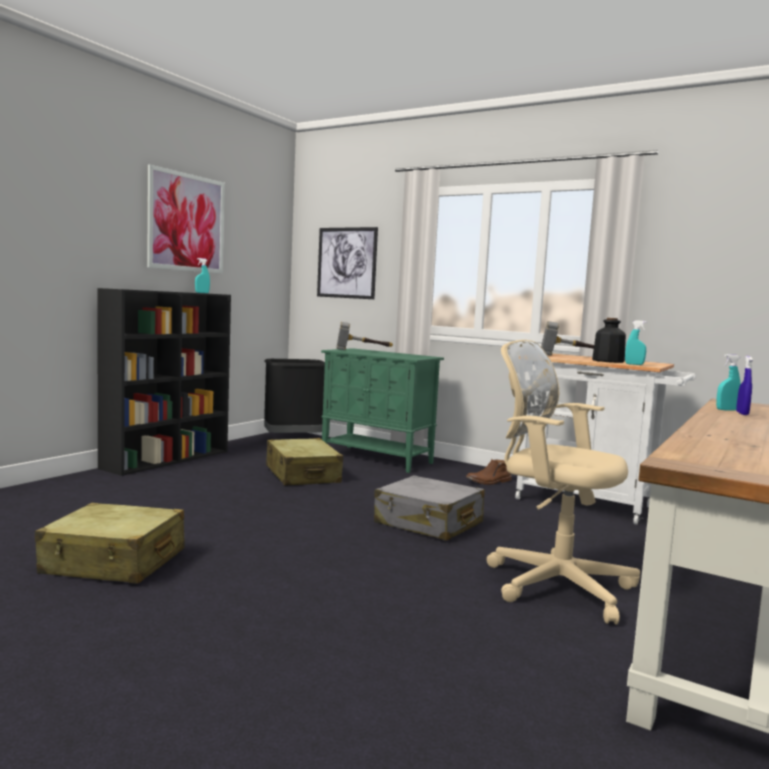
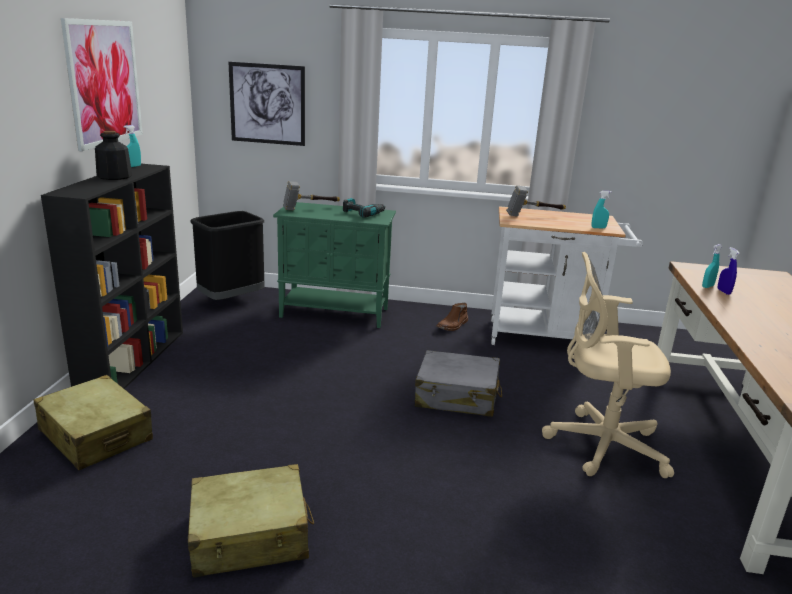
camera: 25 degrees left, 15 degrees up
beige suitcase [266,438,343,485] -> beige suitcase moved to [34,375,153,470]
bottle [592,318,626,363] -> bottle moved to [95,131,132,180]
none -> power drill [343,198,386,218]

